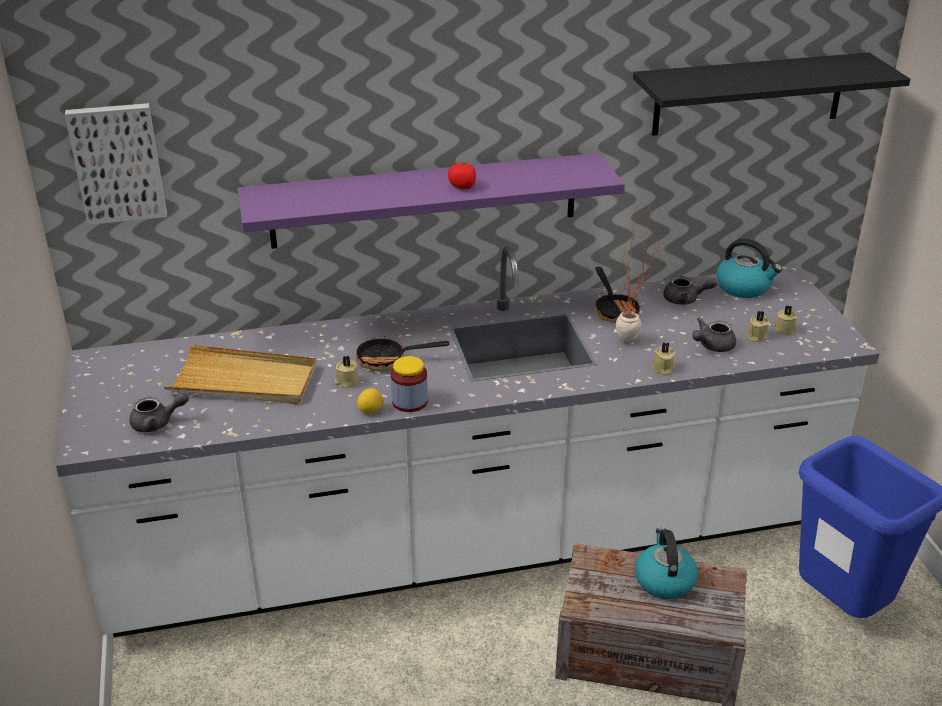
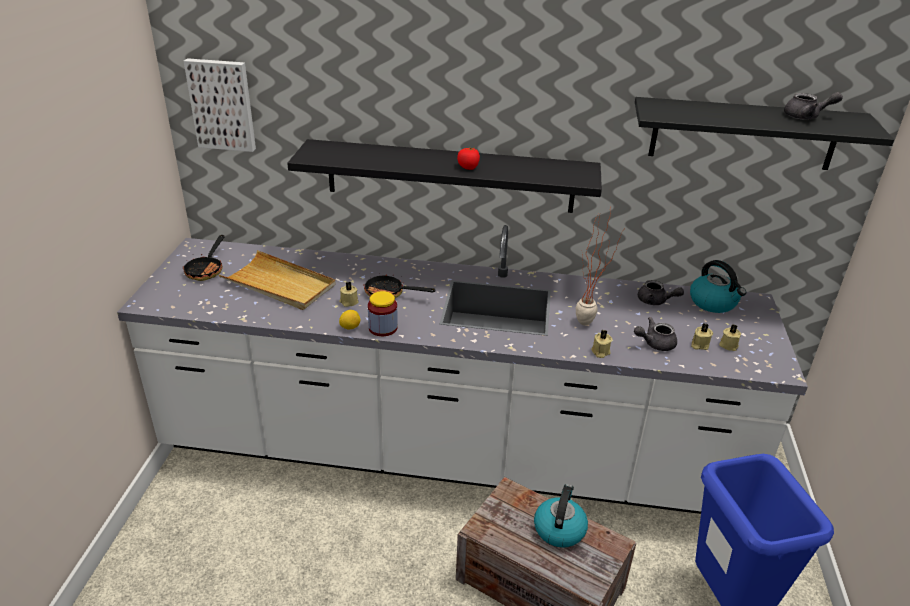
camera: 20 degrees right, 0 degrees up
grey teapot [129,393,189,432] -> grey teapot moved to [784,92,843,120]
purple shelf [237,153,625,249] -> black shelf [287,139,602,213]
frying pan [594,267,642,323] -> frying pan moved to [183,235,225,281]

